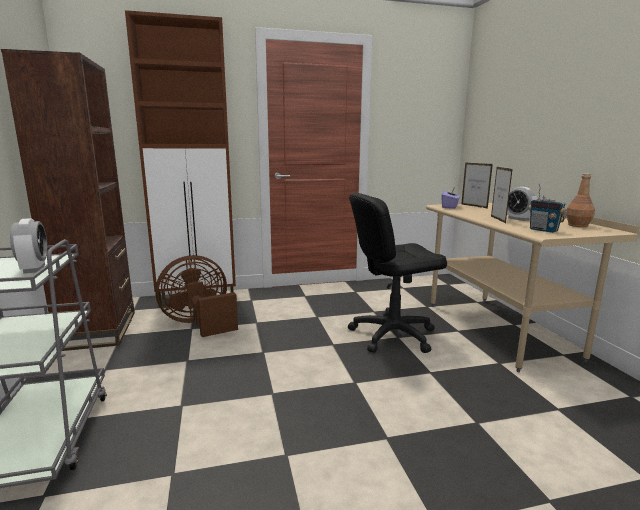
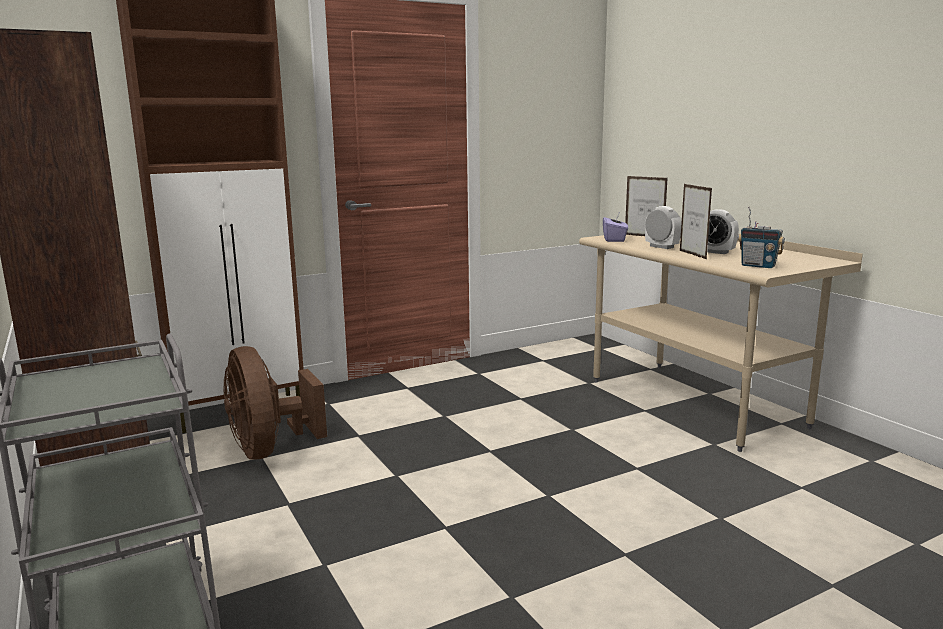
camera: 15 degrees left, 0 degrees up
alarm clock [10,218,47,274] -> alarm clock moved to [645,206,682,249]
brown fan [155,255,238,337] -> brown fan turned 75 degrees counterclockwise [224,346,327,460]
black office chair [348,193,447,353] -> none
brown bottle [566,173,595,227] -> none

